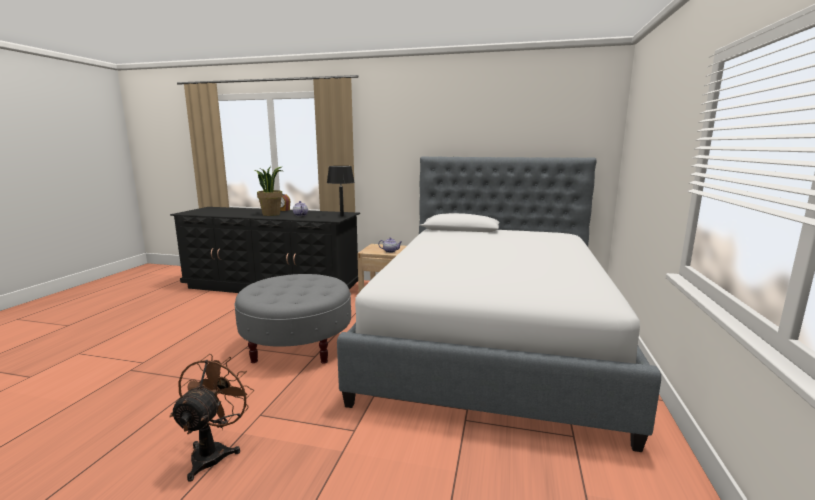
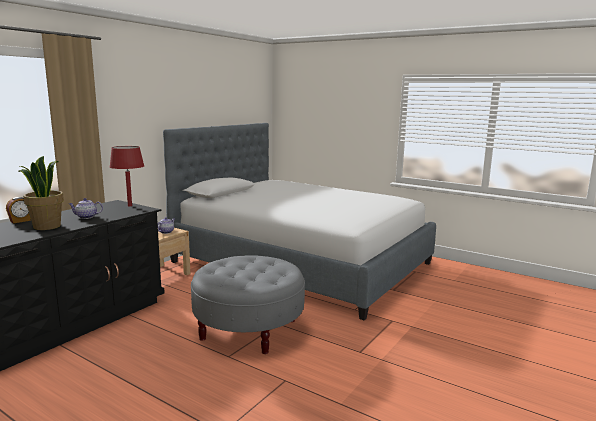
camera: 70 degrees left, 0 degrees up
brown fan [169,354,254,482] -> none
black table lamp [327,166,355,217] -> red table lamp [110,146,144,206]

